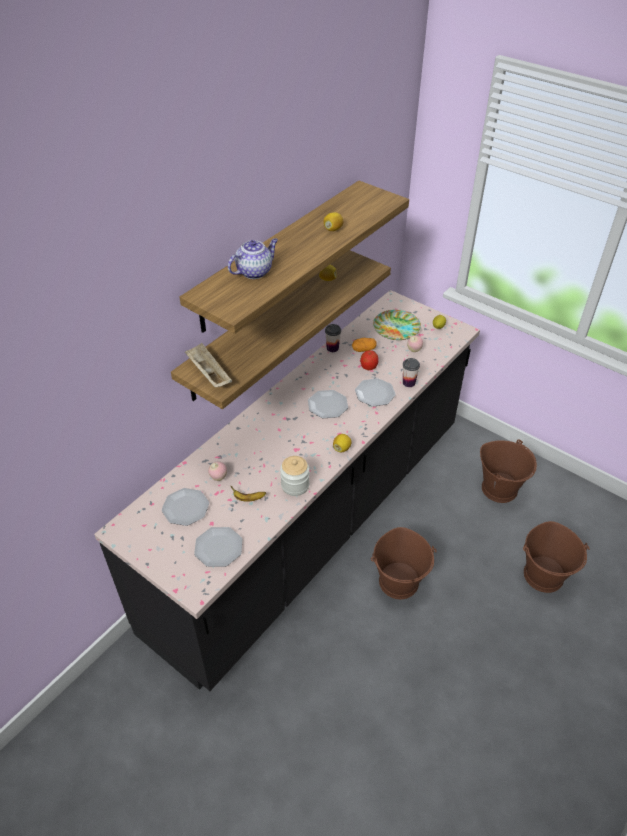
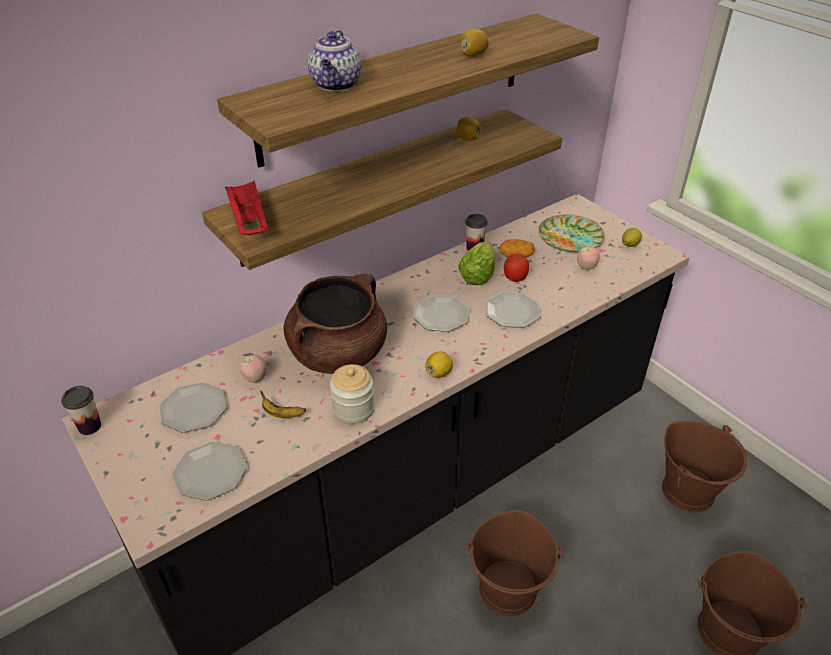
camera: 15 degrees right, 5 degrees down
beige tray [185,343,232,387] -> red tray [225,181,268,235]
teapot [228,238,278,279] -> teapot turned 120 degrees clockwise [308,30,362,91]
cup [403,358,420,387] -> cup moved to [61,386,101,435]
none -> brown cooking pot [284,274,387,374]
none -> lettuce [458,242,495,285]

